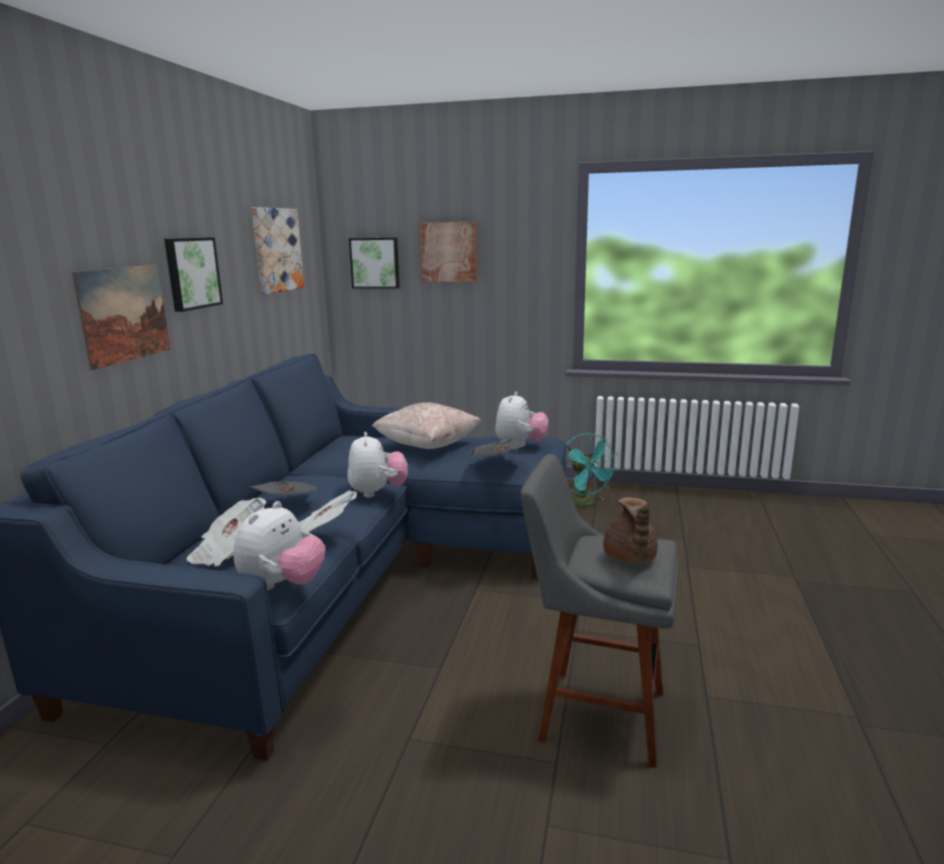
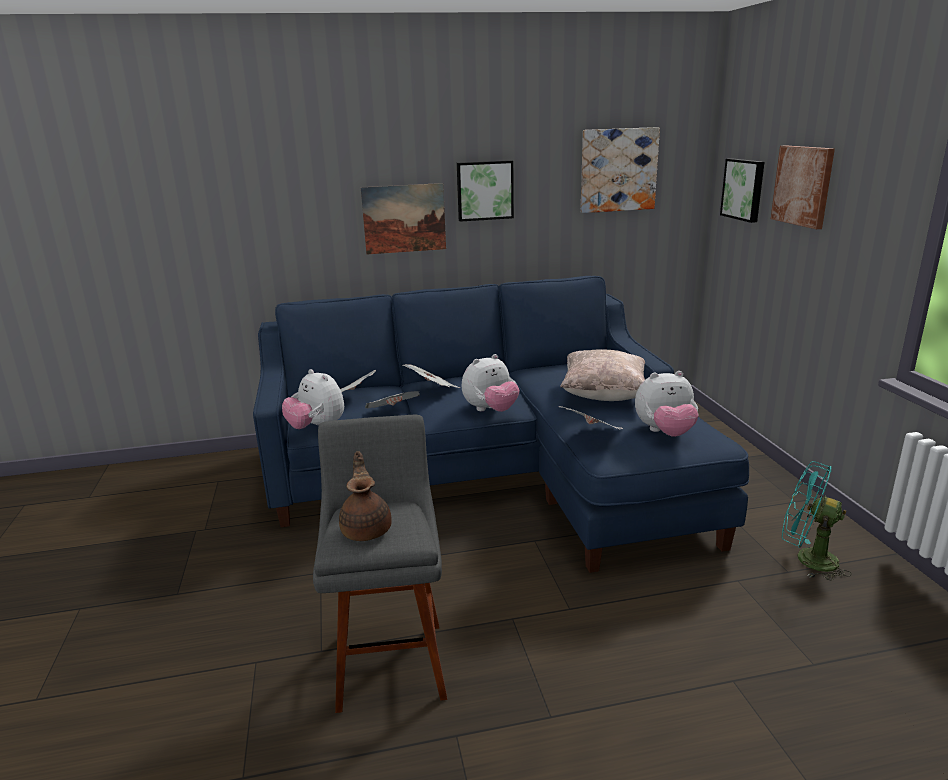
camera: 65 degrees right, 5 degrees up
plush toy [233,501,325,590] -> plush toy turned 45 degrees clockwise [282,369,344,429]
turquoise fan [566,433,618,506] -> turquoise fan turned 75 degrees clockwise [782,461,852,581]
brown teapot [603,497,658,564] -> brown teapot turned 105 degrees clockwise [339,451,392,541]

